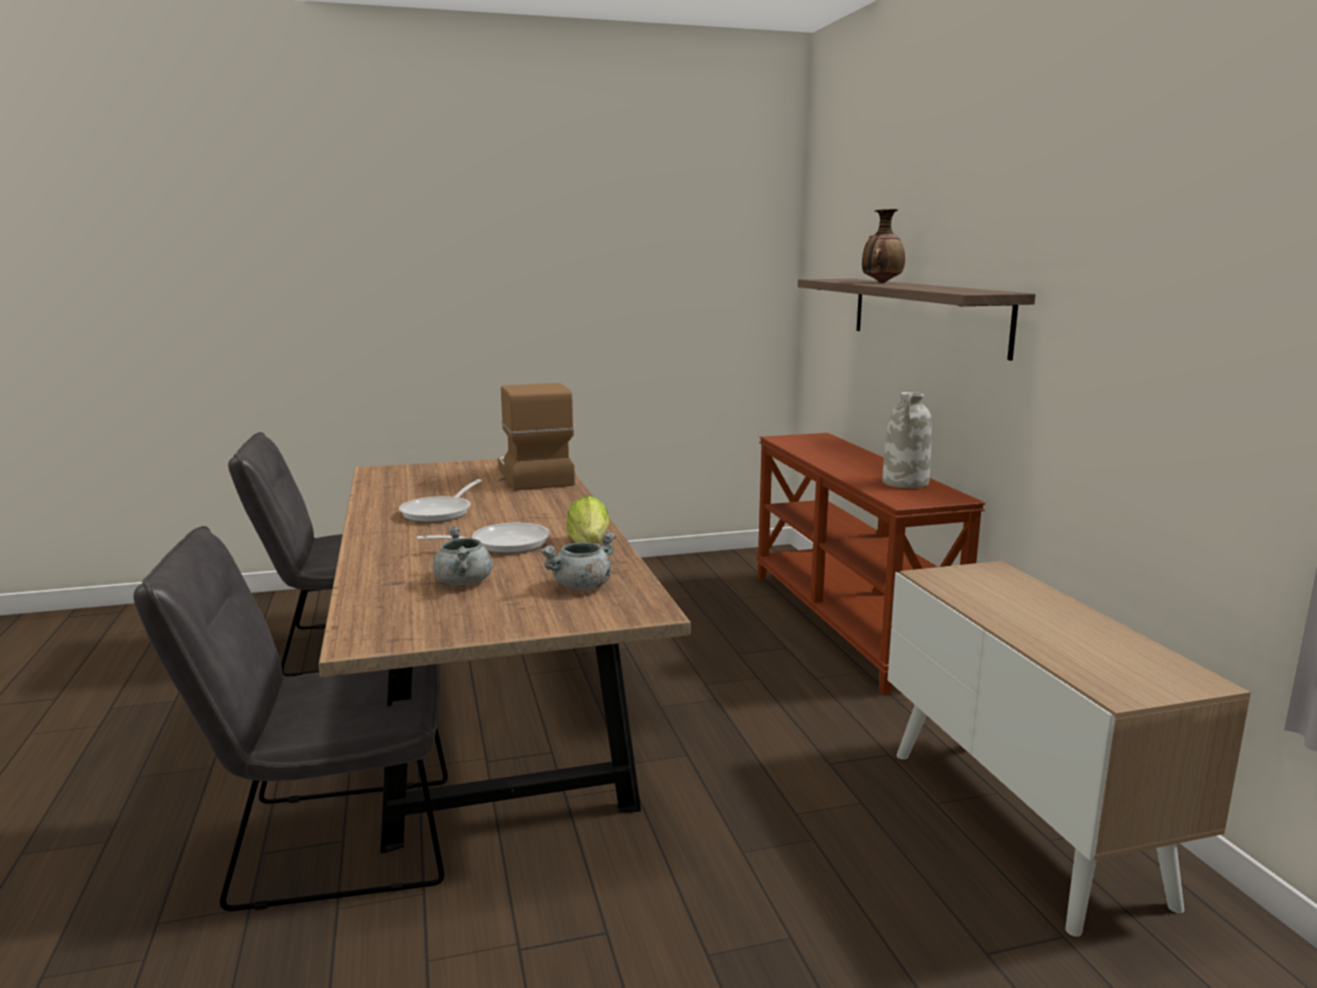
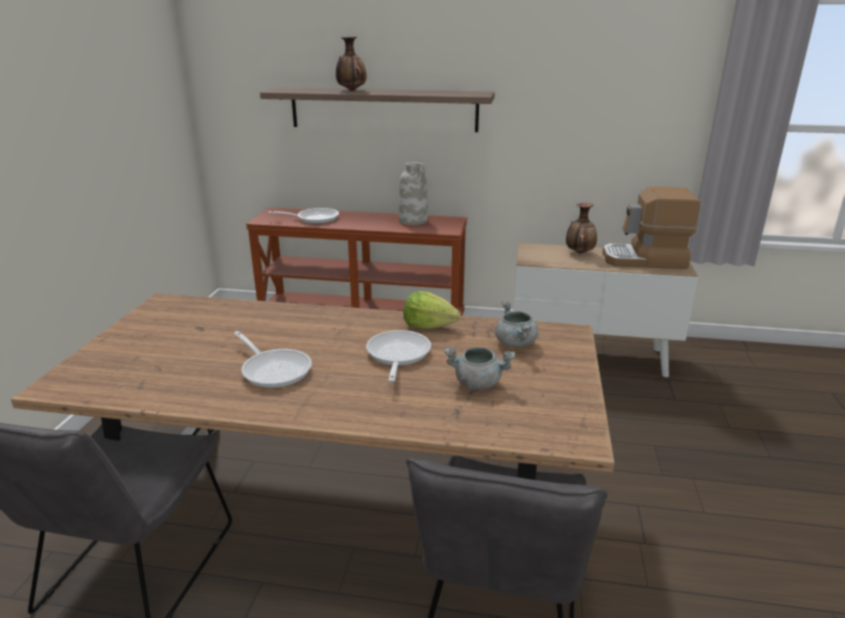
camera: 65 degrees left, 10 degrees up
coffee machine [498,383,575,490] -> coffee machine moved to [602,187,700,269]
none -> frying pan [269,208,339,224]
none -> vase [566,203,597,254]

